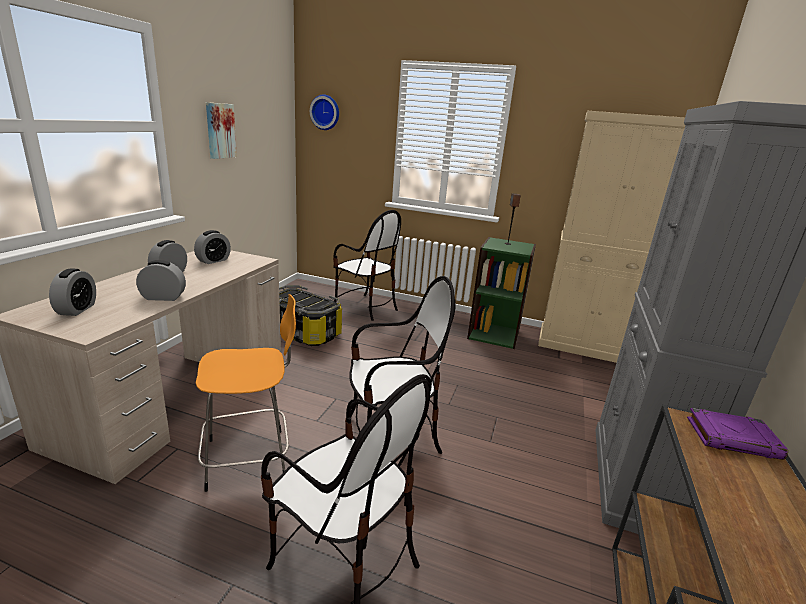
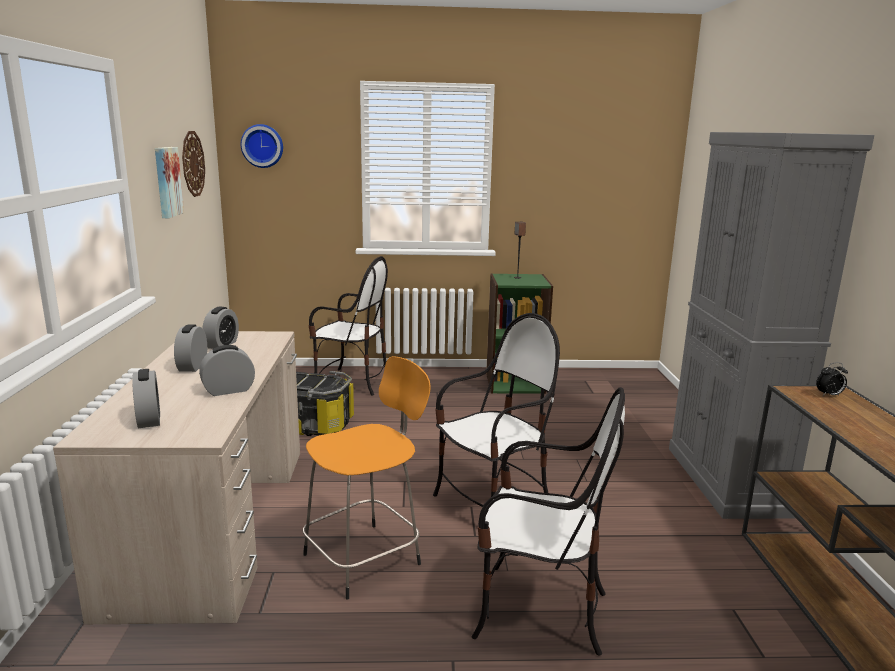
camera: 20 degrees left, 5 degrees down
beige cabinet [538,111,685,363] -> none
purple book [687,408,788,460] -> alarm clock [816,362,848,397]
none -> wall clock [182,131,205,197]

